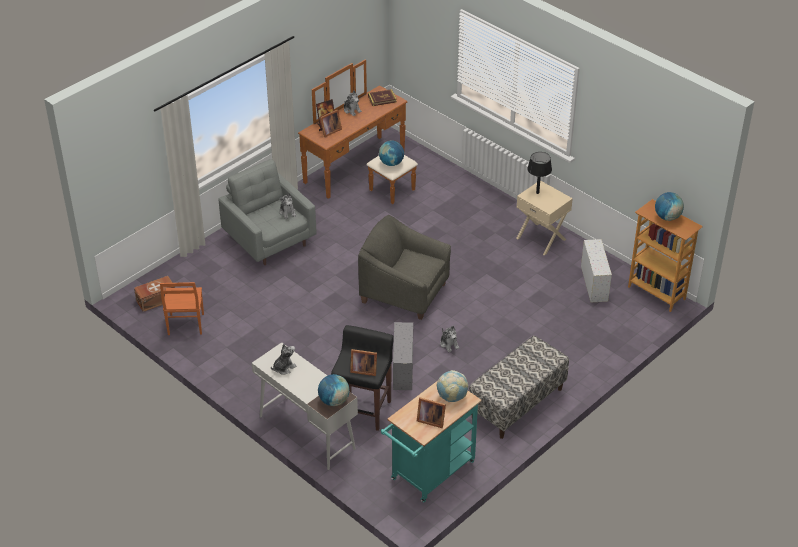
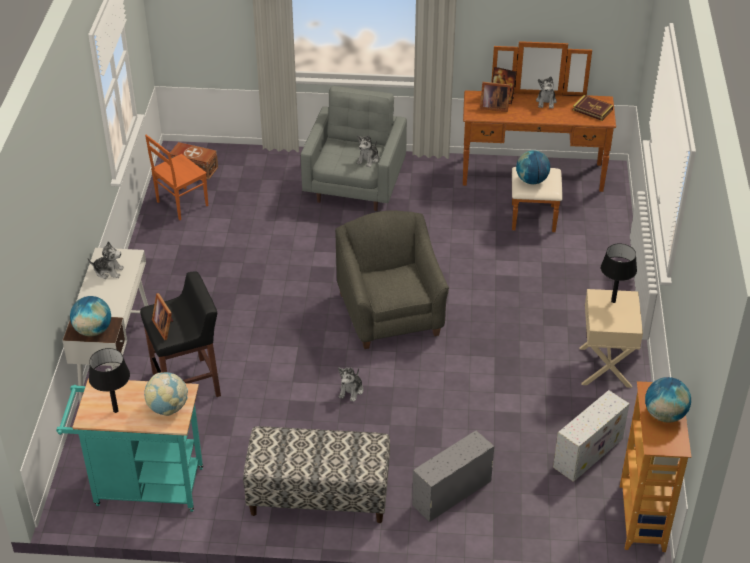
camera: 50 degrees right, 0 degrees up
grey storage box [393,322,413,390] -> grey storage box moved to [412,431,494,522]
picture frame [417,398,446,428] -> black table lamp [89,348,130,413]

